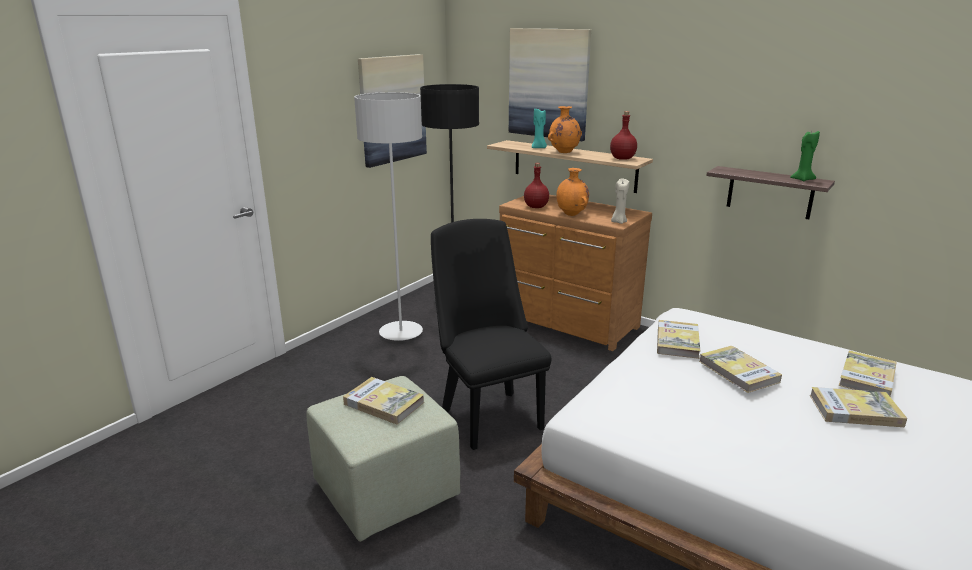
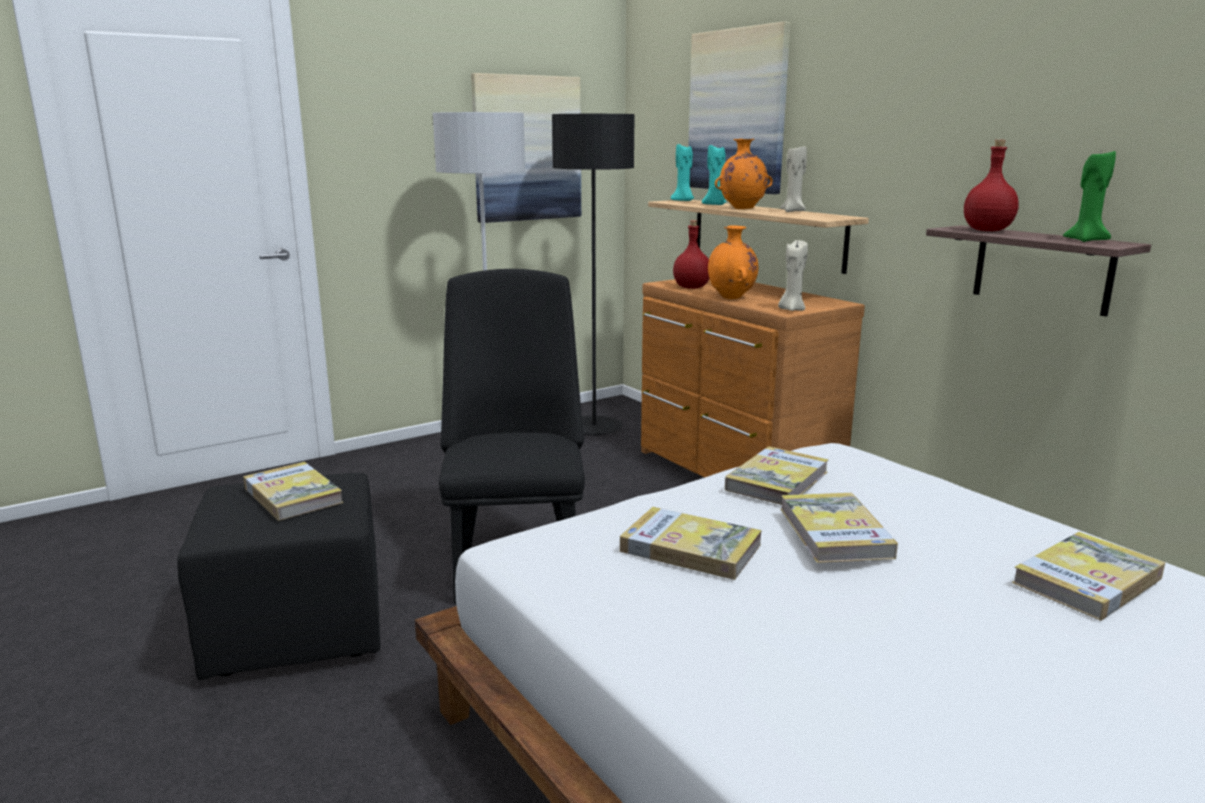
camera: 20 degrees right, 5 degrees down
green ottoman [306,376,460,542] -> black ottoman [177,472,381,680]
red bottle [610,111,637,160] -> red bottle moved to [964,140,1019,231]
book [810,387,907,427] -> book moved to [620,507,762,580]
none -> turquoise candle [671,144,694,201]
none -> beige candle [780,145,807,212]

